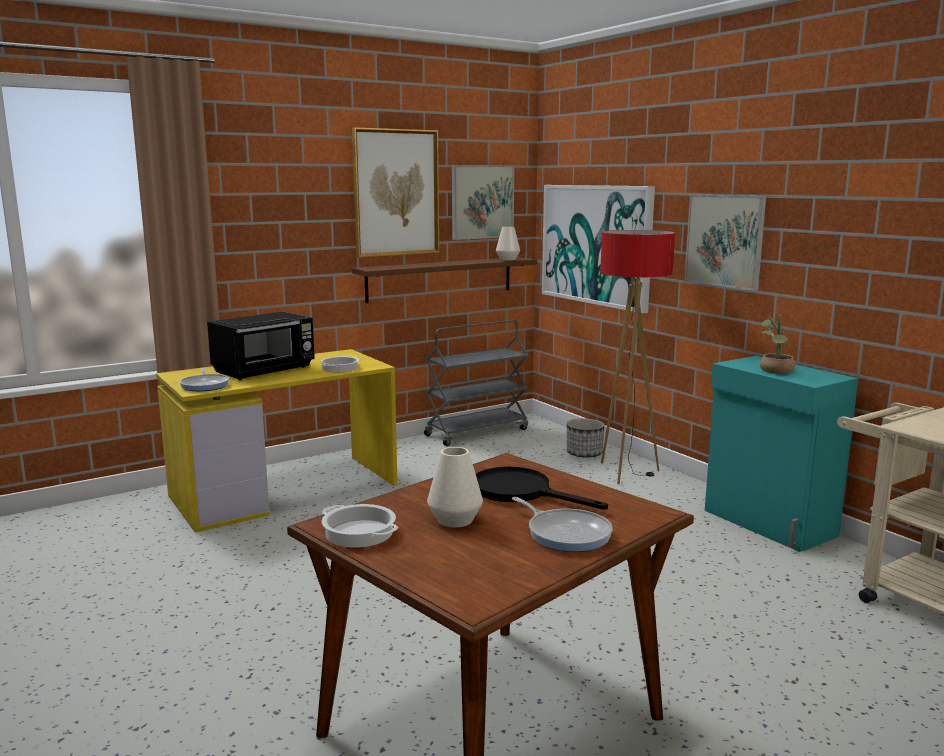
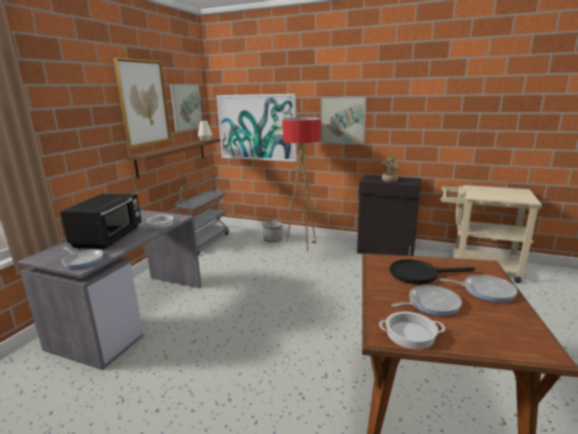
camera: 35 degrees left, 5 degrees up
yellow desk [156,349,398,533] -> grey desk [17,210,201,370]
white vase [427,447,483,528] -> frying pan [391,285,462,316]
turquoise cabinet [705,356,858,552] -> black cabinet [357,175,421,256]

